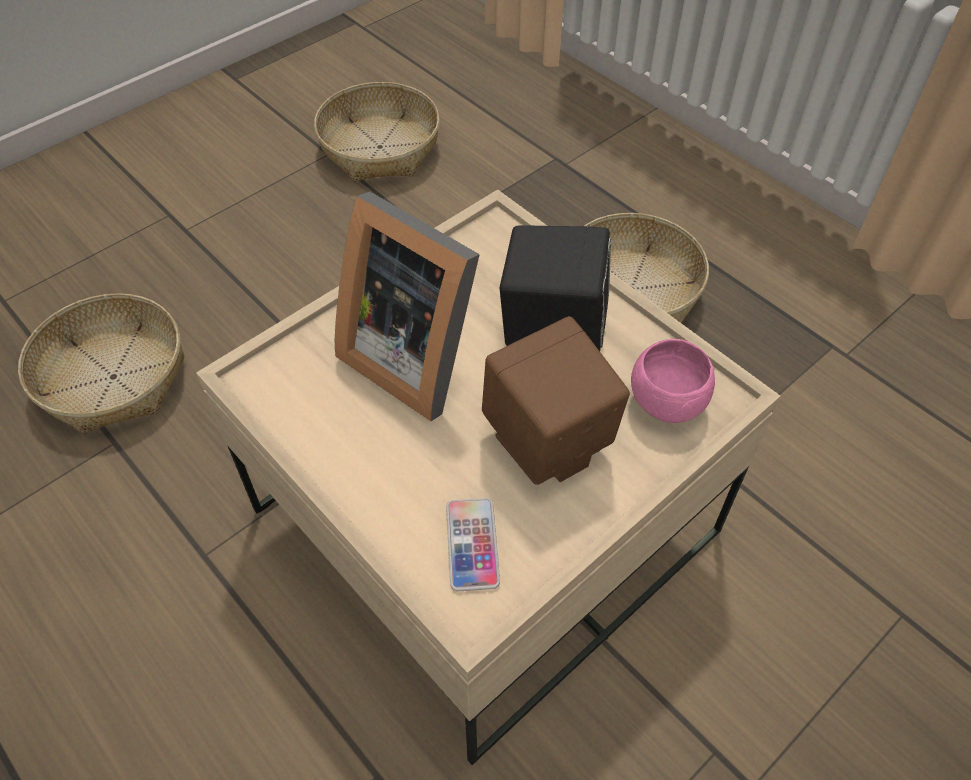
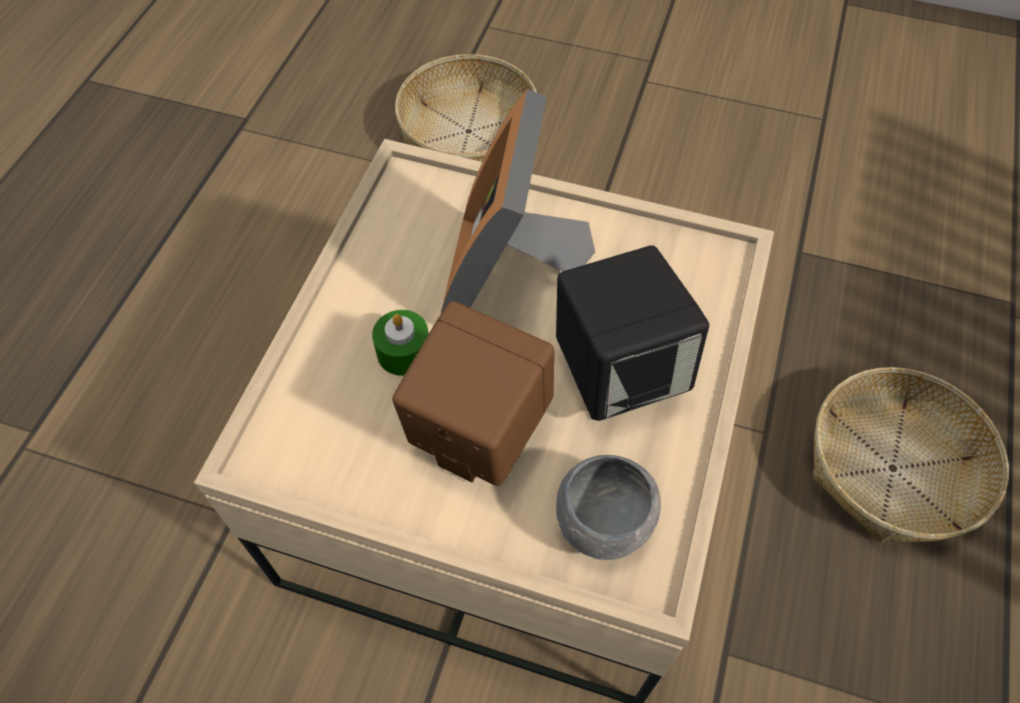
camera: 60 degrees right, 5 degrees up
basket [314,82,440,182] -> none
phone [446,498,500,591] -> none
pink bowl [631,339,715,423] -> grey bowl [556,455,661,560]
none -> green candle [372,310,429,376]

